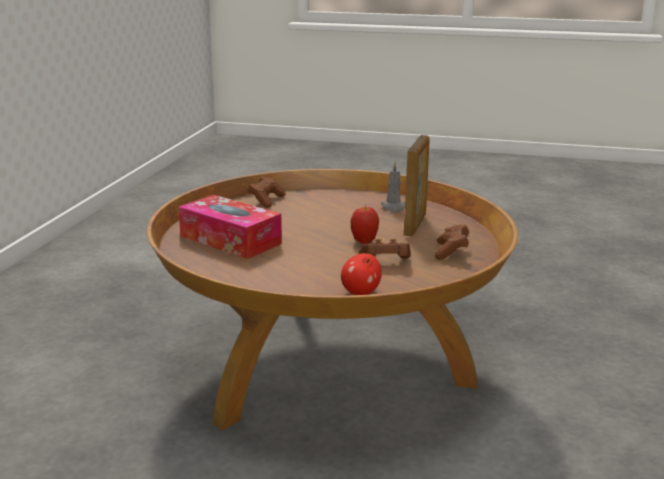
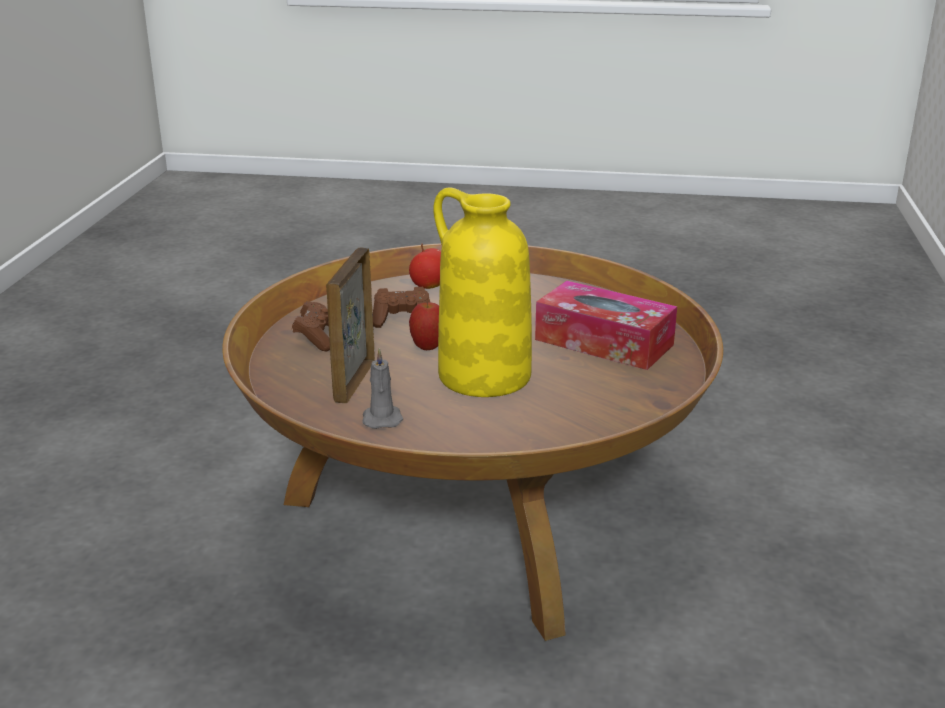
camera: 175 degrees right, 5 degrees up
brown game controller [247,176,286,208] -> none
none -> yellow vase [433,187,532,397]

